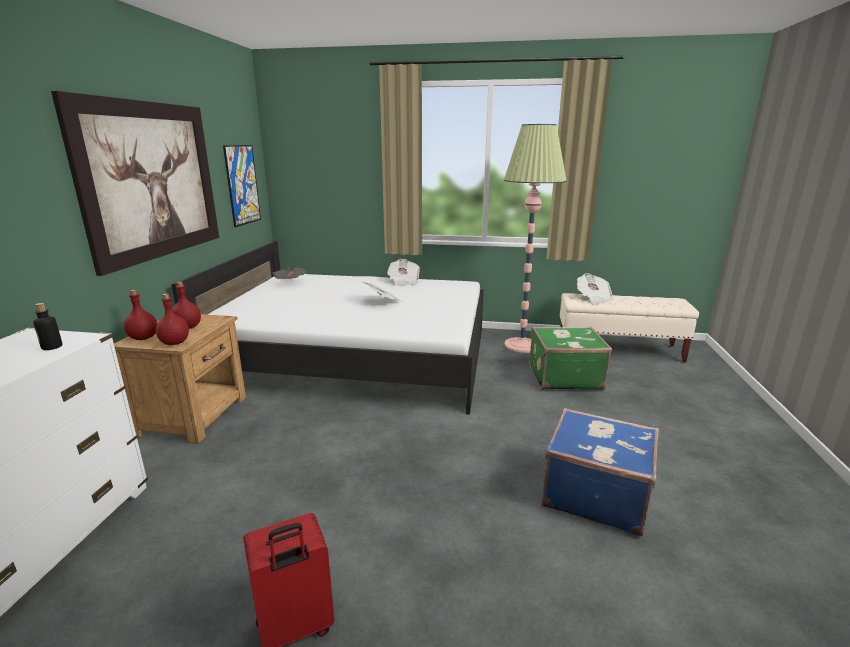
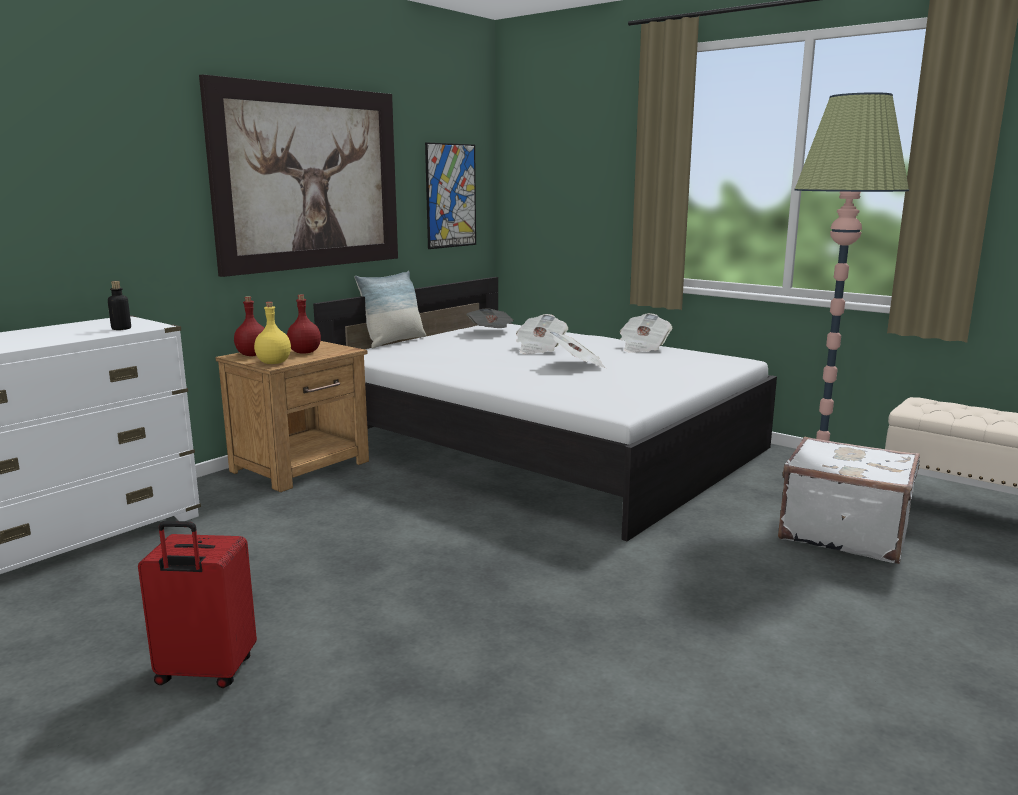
camera: 30 degrees right, 5 degrees down
red bottle [156,293,189,345] -> yellow bottle [254,302,291,364]
green suitcase [530,327,612,390] -> white suitcase [778,436,920,564]
blue suitcase [541,408,659,536] -> none
newspaper [577,273,613,304] -> newspaper moved to [516,314,568,354]
none -> pillow [355,271,426,348]

